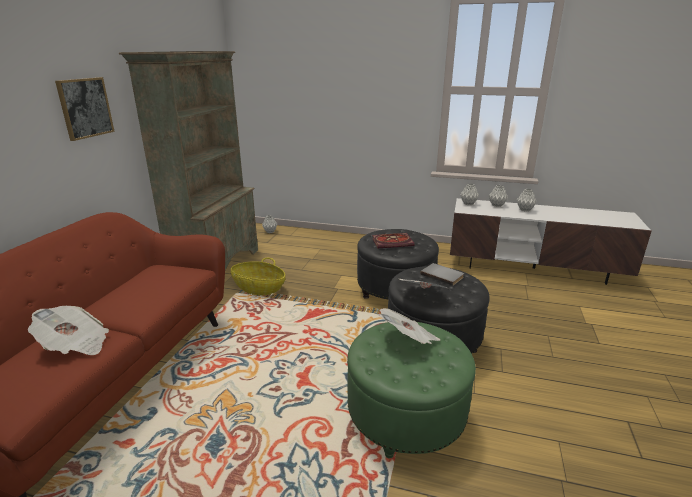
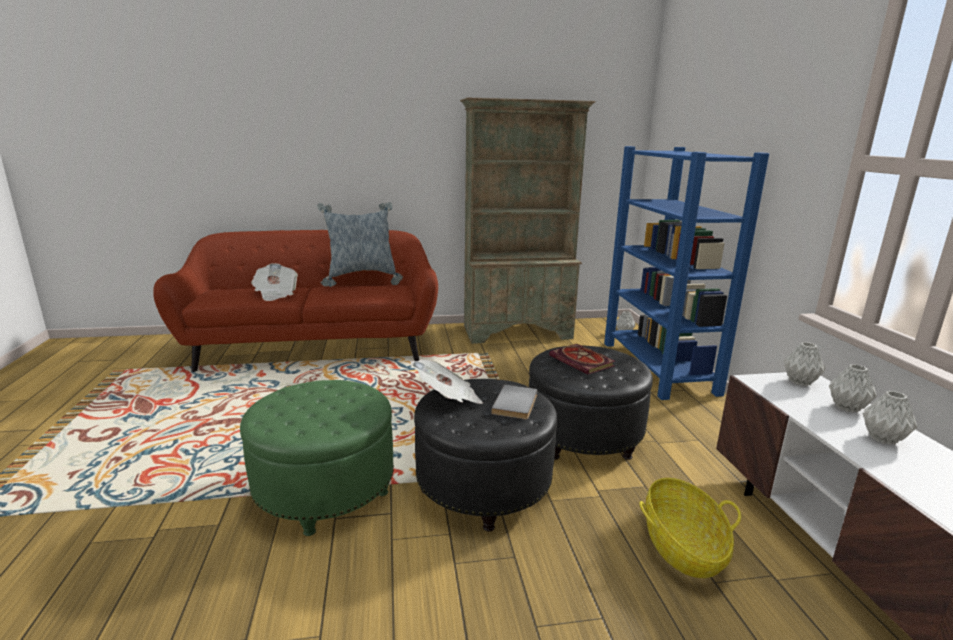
camera: 65 degrees right, 5 degrees down
picture [55,77,115,141] -> none
basket [231,258,285,295] -> basket moved to [639,478,741,578]
newspaper [379,308,440,344] -> none
none -> pillow [316,202,404,287]
none -> blue bookcase [604,146,769,400]

